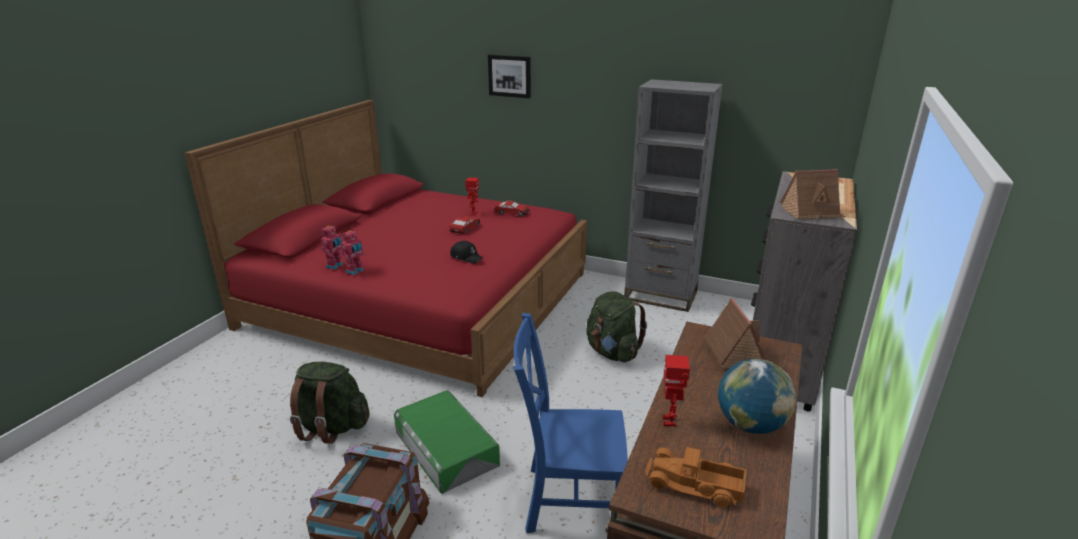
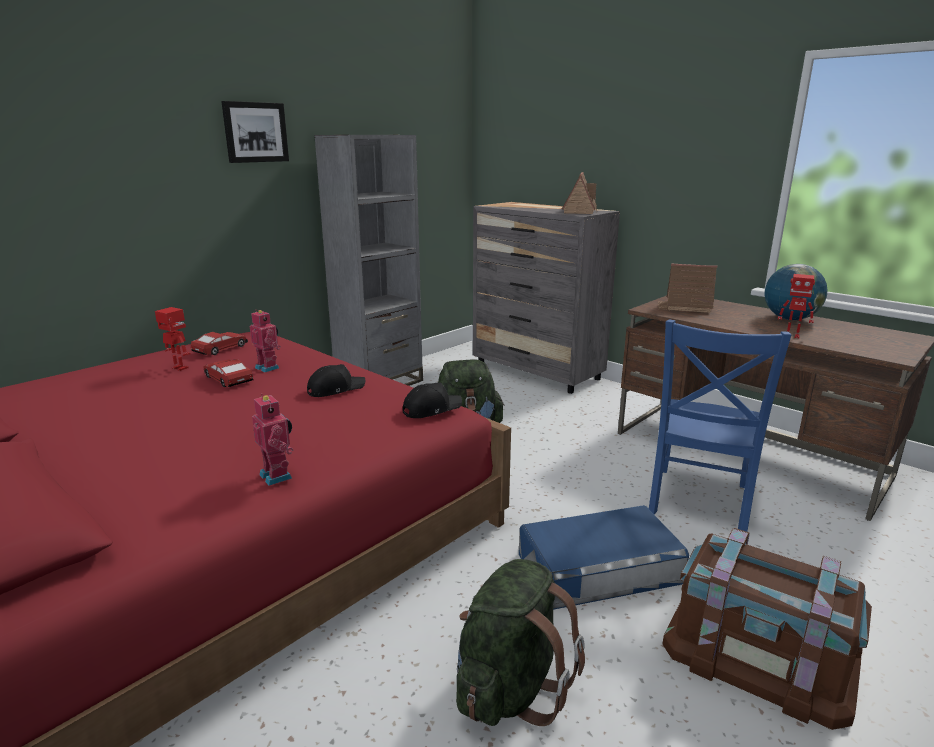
camera: 70 degrees left, 5 degrees down
toy robot [321,226,343,269] -> toy robot moved to [250,310,281,372]
green storage box [394,390,500,494] -> blue storage box [519,505,689,610]
picture [488,55,531,98] -> picture moved to [221,101,289,163]
toy truck [646,447,746,508] -> none
none -> black cap [403,382,462,418]

